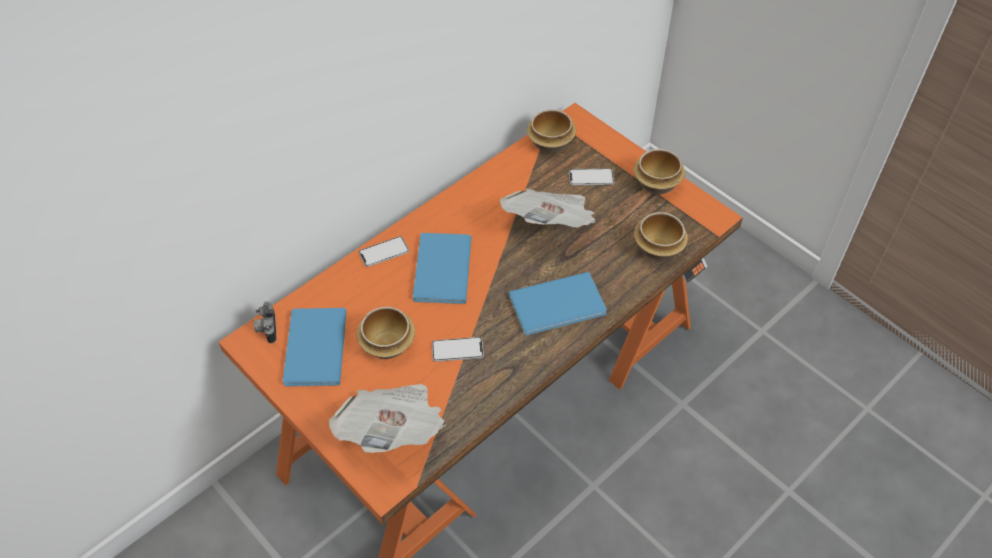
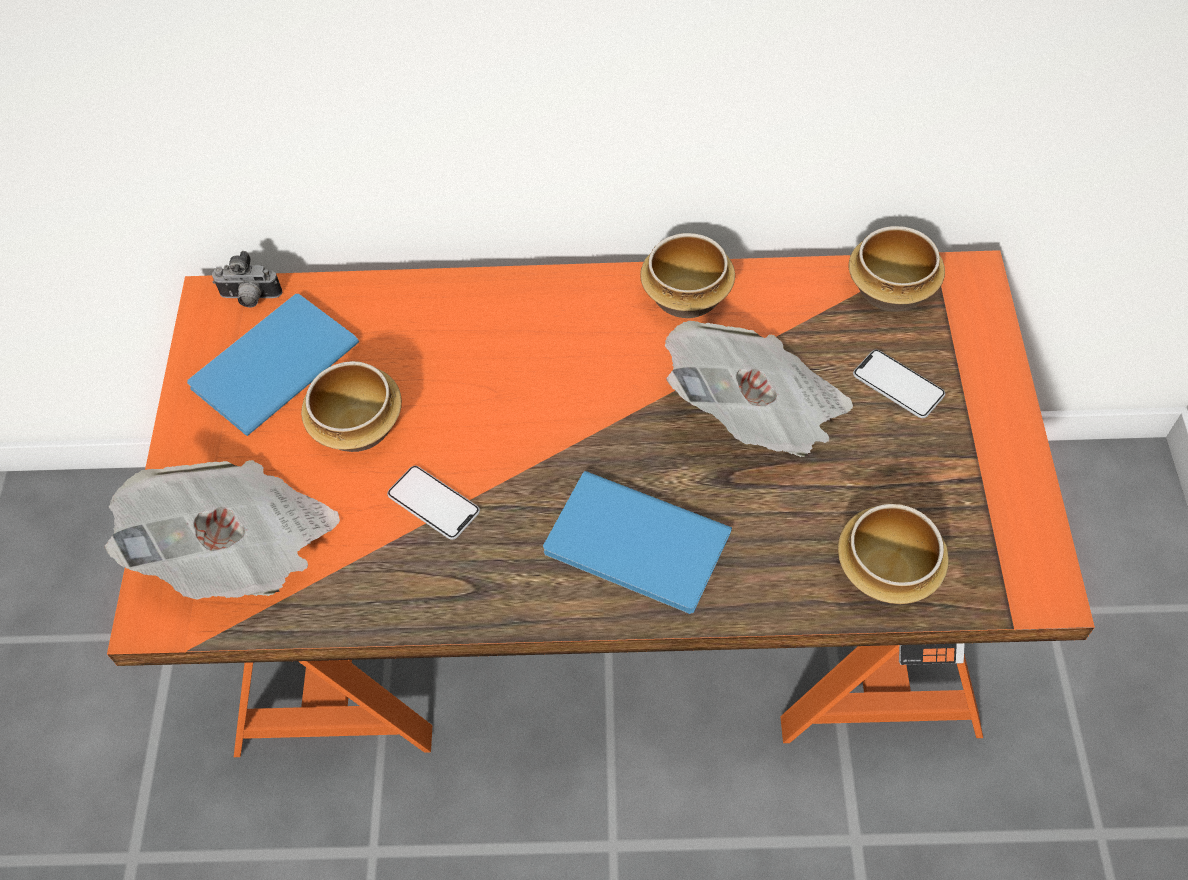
camera: 45 degrees right, 5 degrees up
camera [254,301,277,343] -> camera turned 120 degrees counterclockwise [212,251,282,307]
phone [359,236,409,267] -> none
blue book [413,233,472,304] -> none
bowl [634,149,685,194] -> bowl moved to [640,233,735,318]

